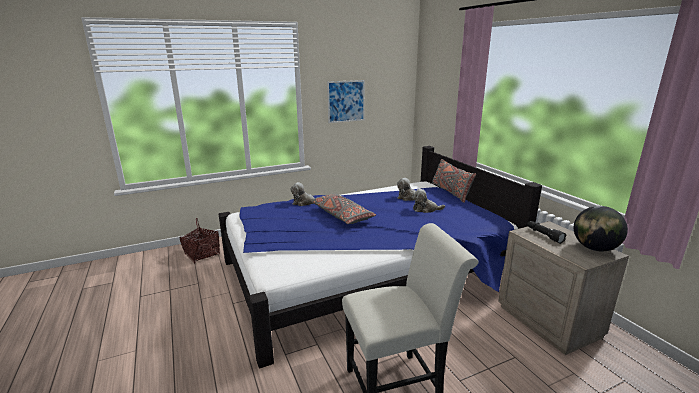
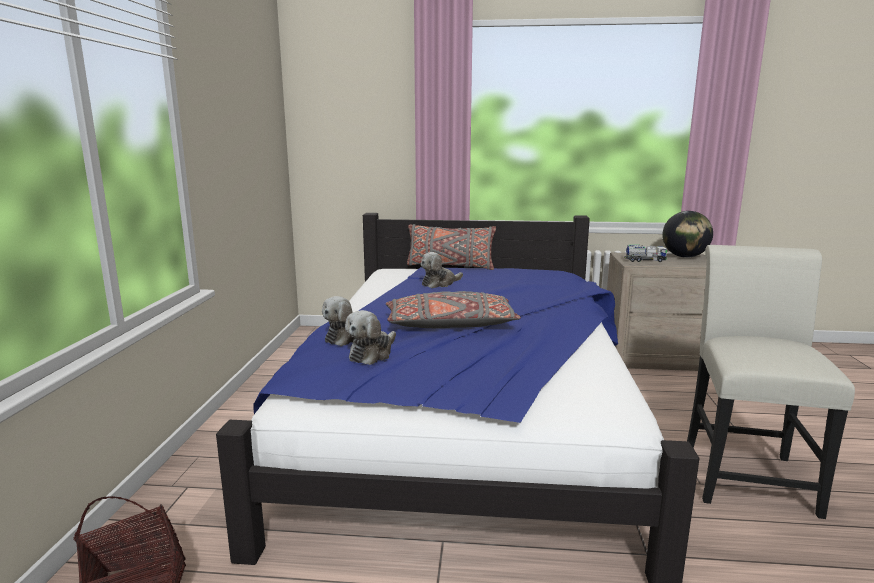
camera: 60 degrees left, 5 degrees down
picture [327,80,365,123] -> none
plush toy [412,189,445,213] -> plush toy moved to [345,310,396,365]
black flashlight [527,221,566,244] -> toy truck [624,244,667,262]

